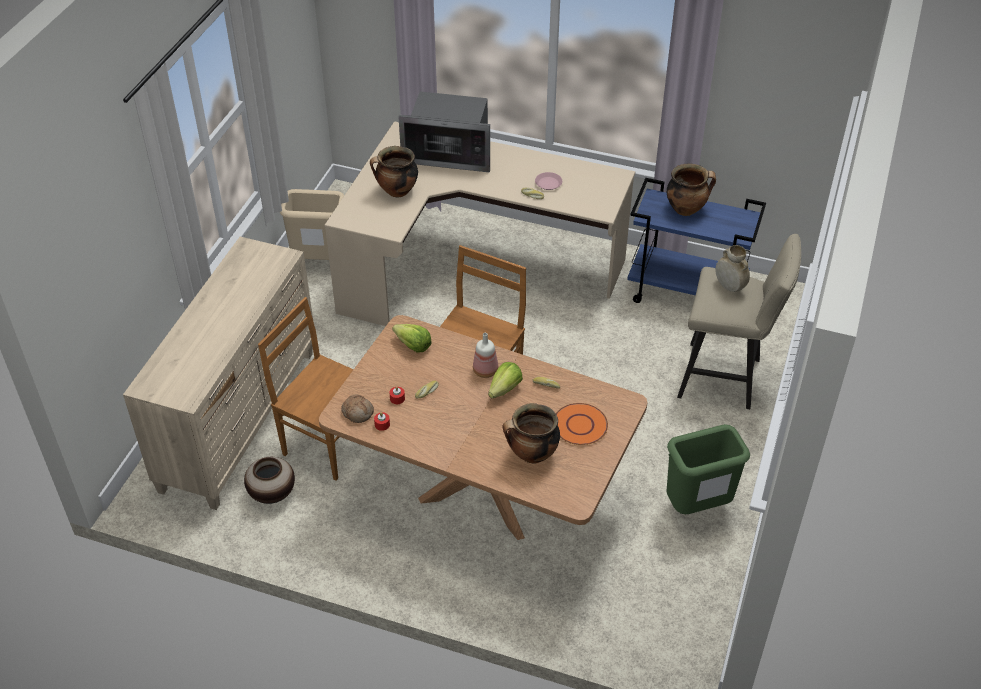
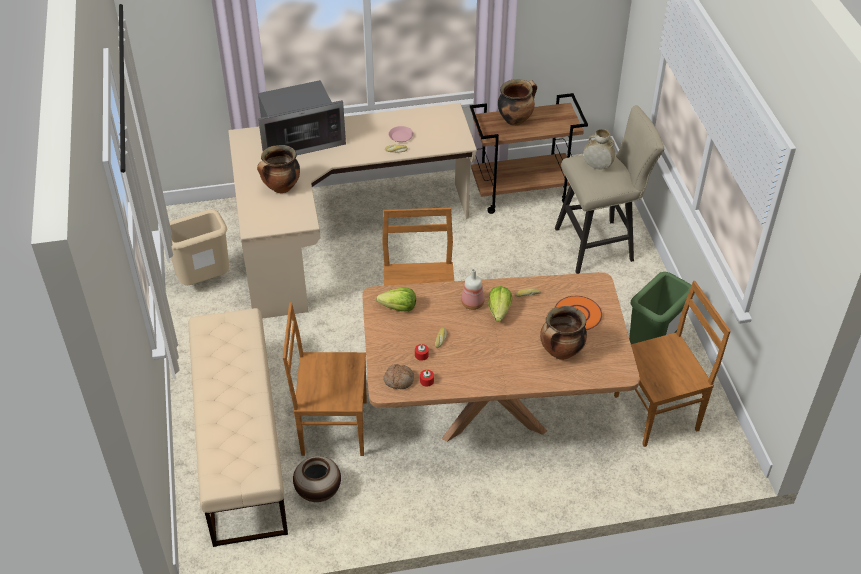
camera: 30 degrees left, 0 degrees up
beige dresser [123,237,313,510] -> beige bench [188,308,288,547]
blue cart [627,178,766,303] -> brown cart [470,93,588,214]
none -> brown chair [614,281,731,447]

